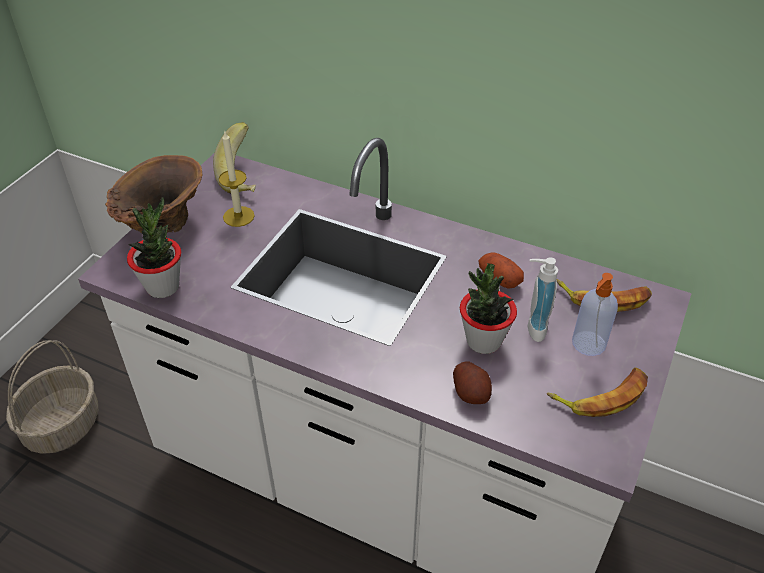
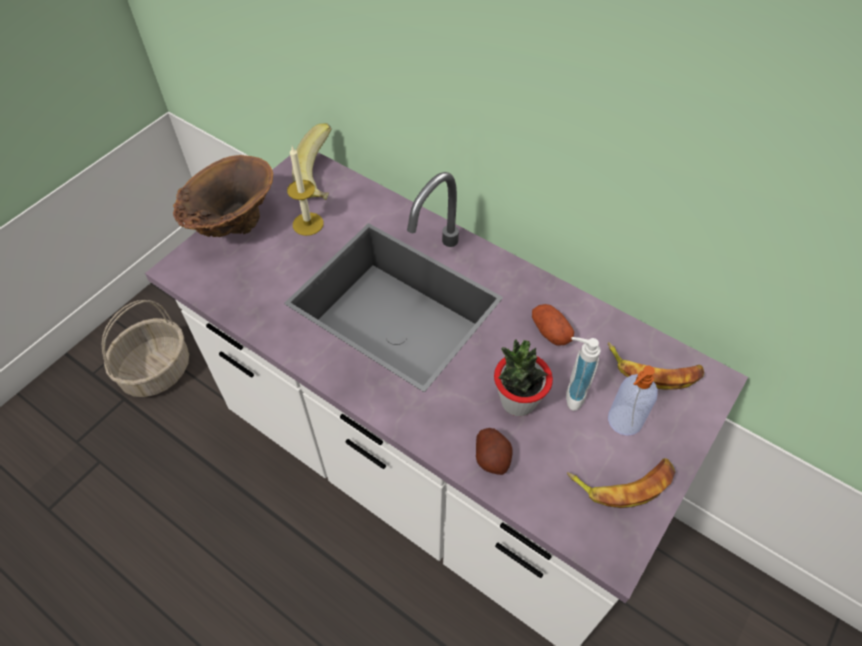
camera: 10 degrees right, 10 degrees up
potted plant [127,197,181,298] -> none

